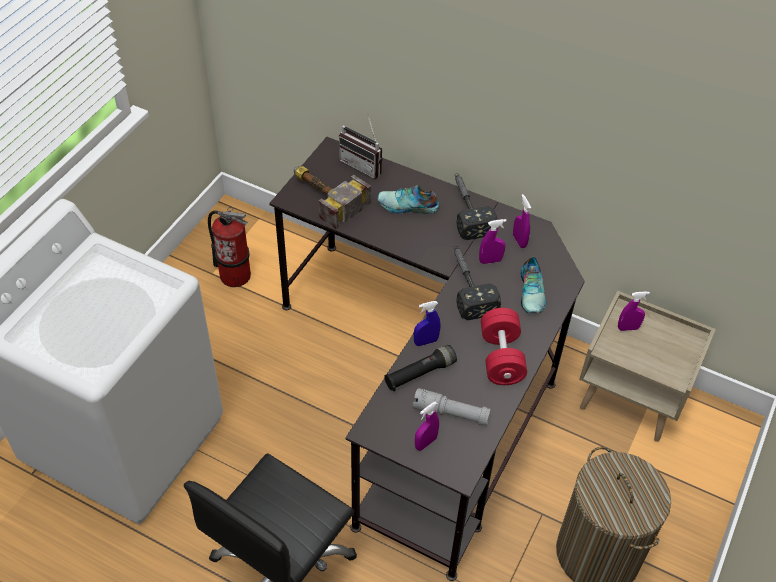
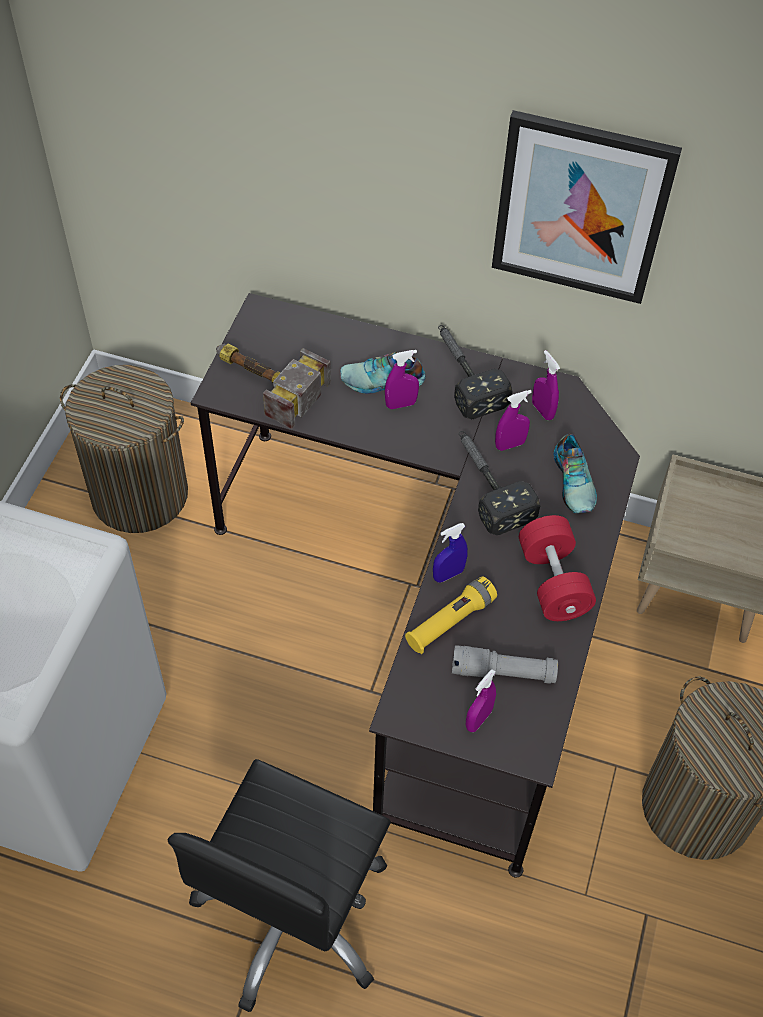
camera: 10 degrees left, 5 degrees up
fire extinguisher [208,207,251,287] -> laundry basket [60,365,188,533]
radio [339,114,382,179] -> none
black flashlight [384,345,457,392] -> yellow flashlight [405,577,497,654]
purple spray bottle [618,291,650,331] -> purple spray bottle moved to [385,350,419,409]
none -> picture [492,110,682,304]

